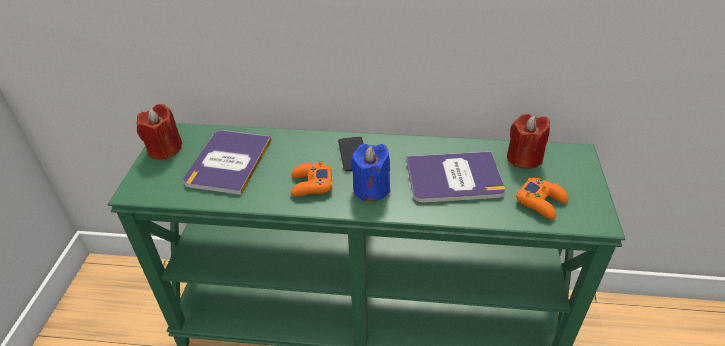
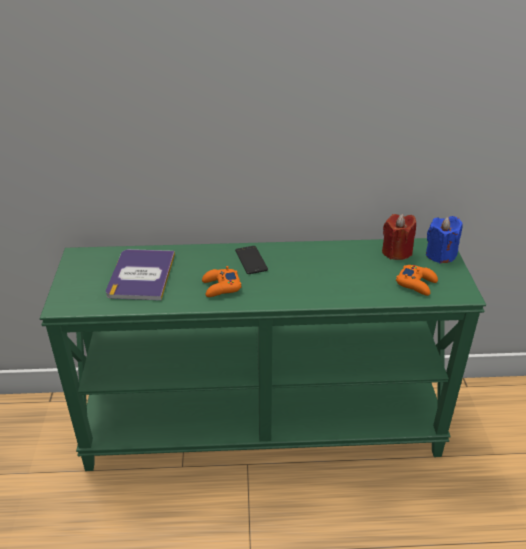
camera: 10 degrees left, 5 degrees down
red candle [137,104,183,160] -> none
blue candle [351,144,390,202] -> blue candle moved to [426,216,462,264]
book [406,152,505,203] -> none

